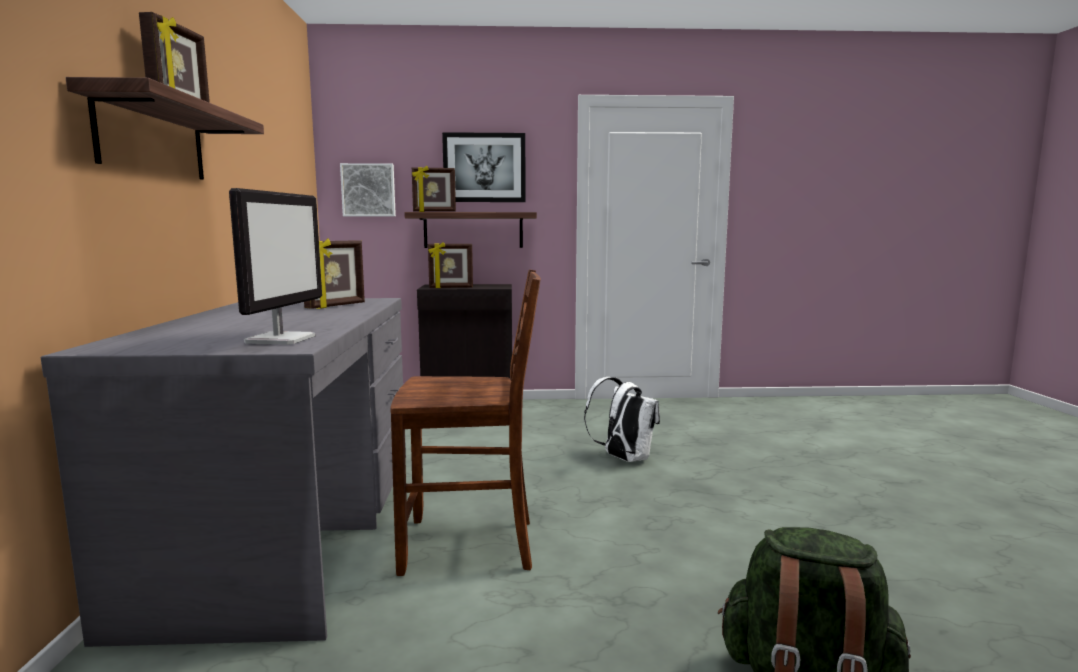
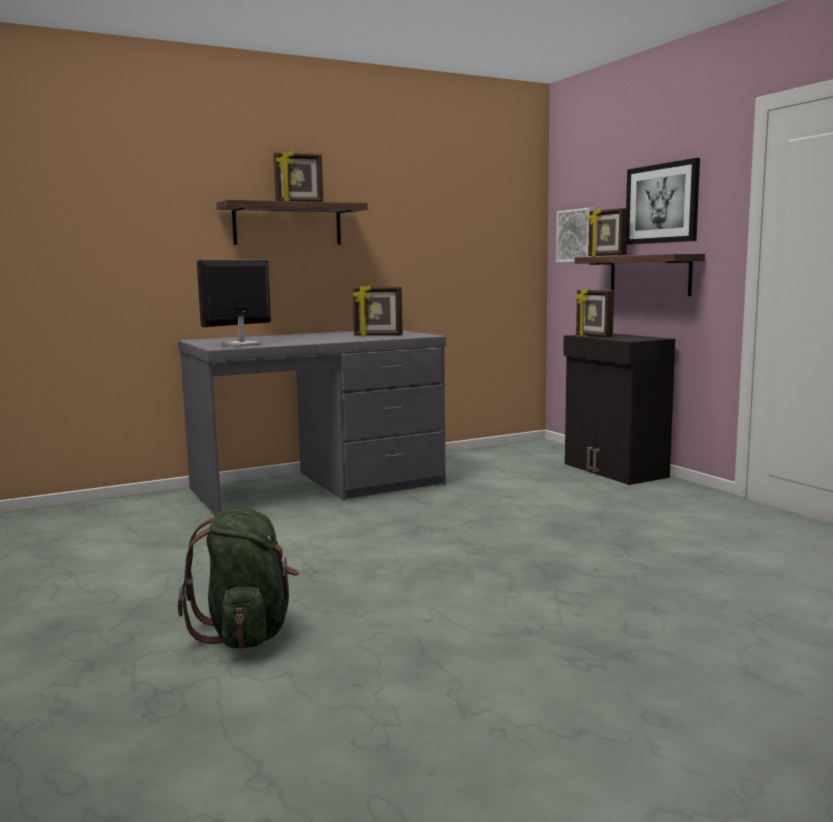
camera: 65 degrees right, 0 degrees up
monitor [229,188,322,345] -> monitor turned 150 degrees clockwise [197,259,271,347]
brown chair [390,270,541,576] -> none
white backpack [584,377,660,462] -> none

